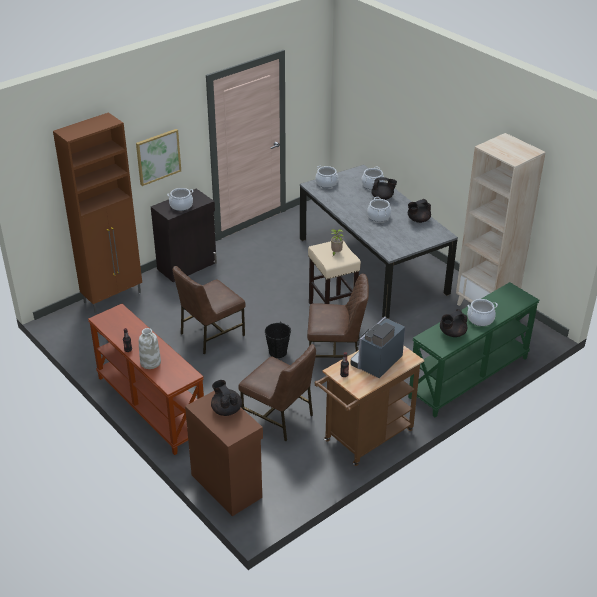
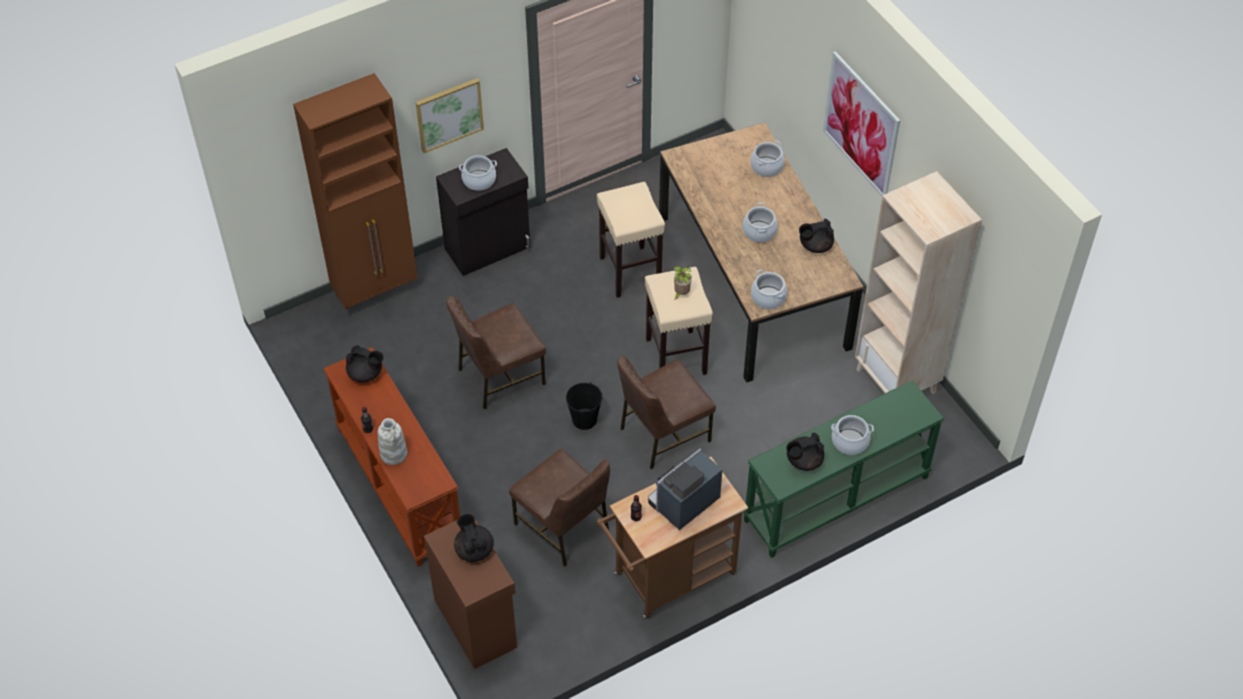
camera: 10 degrees right, 15 degrees up
grey dining table [300,165,458,319] -> brown dining table [659,122,863,383]
brown chair [307,274,369,358] -> brown chair turned 135 degrees clockwise [617,356,716,469]
cooking pot [315,166,338,188] -> cooking pot moved to [751,270,787,309]
black teapot [371,177,397,200] -> black teapot moved to [346,345,383,382]
none -> beige stool [597,182,665,298]
none -> picture [823,51,900,196]

